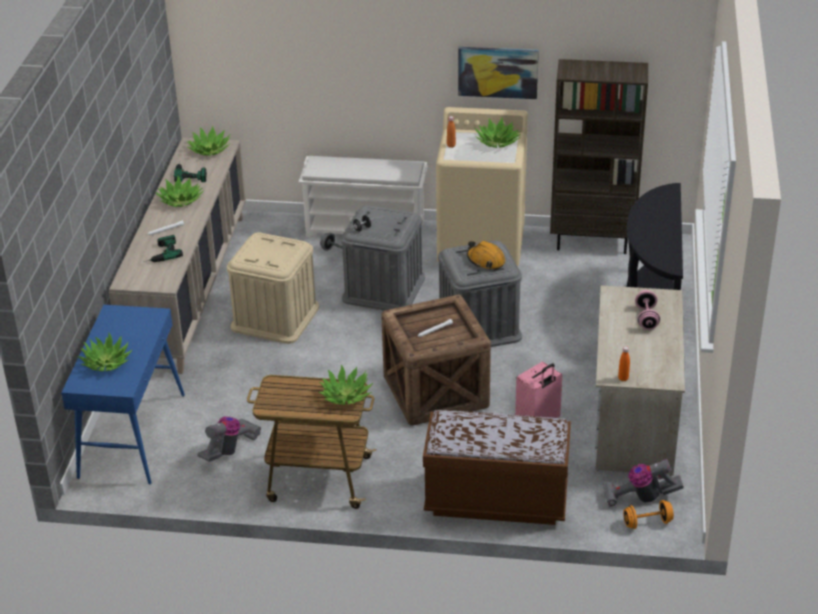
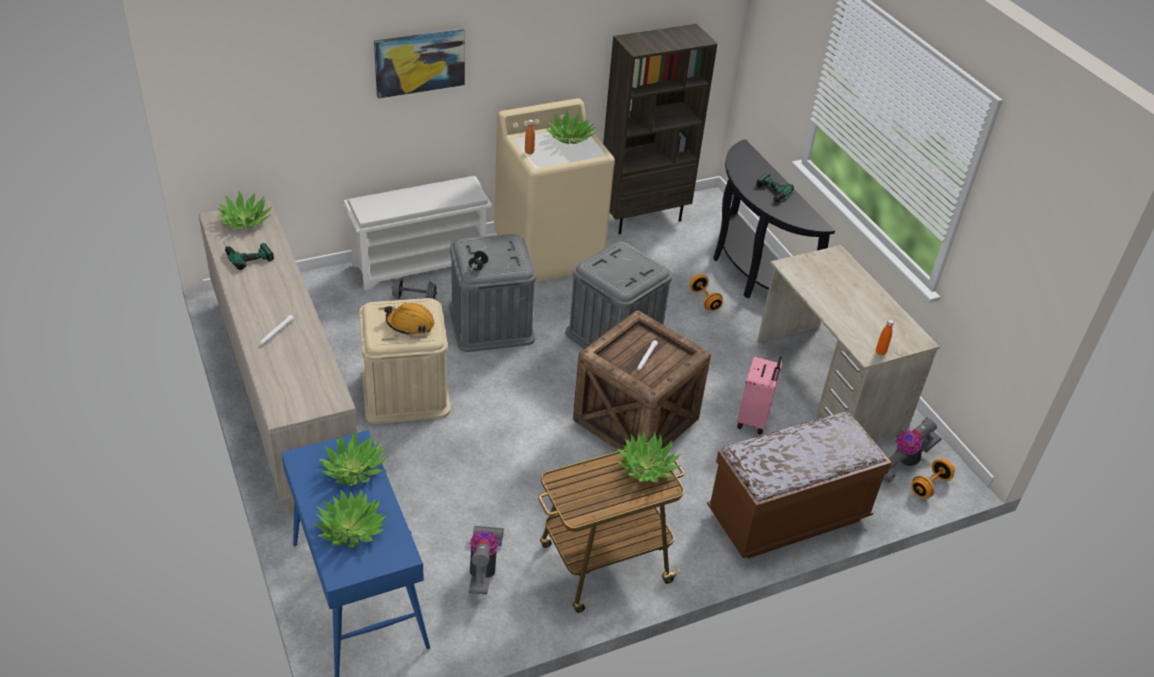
camera: 35 degrees left, 5 degrees up
power drill [143,235,183,262] -> power drill moved to [756,173,794,204]
potted plant [155,176,204,207] -> potted plant moved to [318,432,388,486]
picture [458,47,539,99] -> picture moved to [374,28,465,99]
orange hard hat [467,241,505,270] -> orange hard hat moved to [384,303,434,336]
pink dumbbell [635,290,660,330] -> none
none -> orange dumbbell [690,274,723,311]

